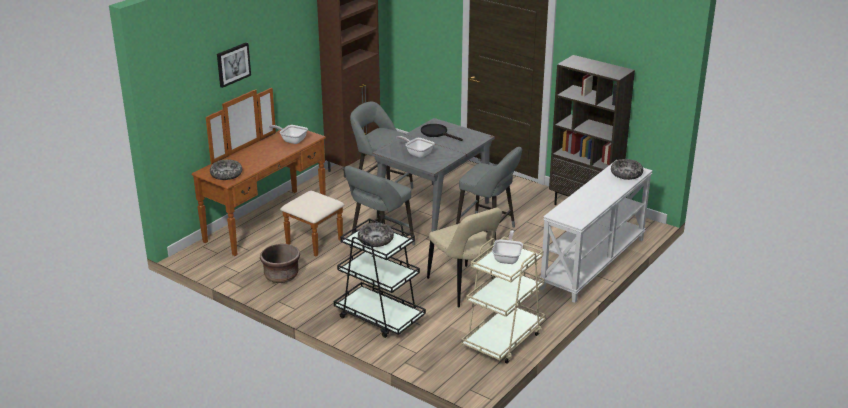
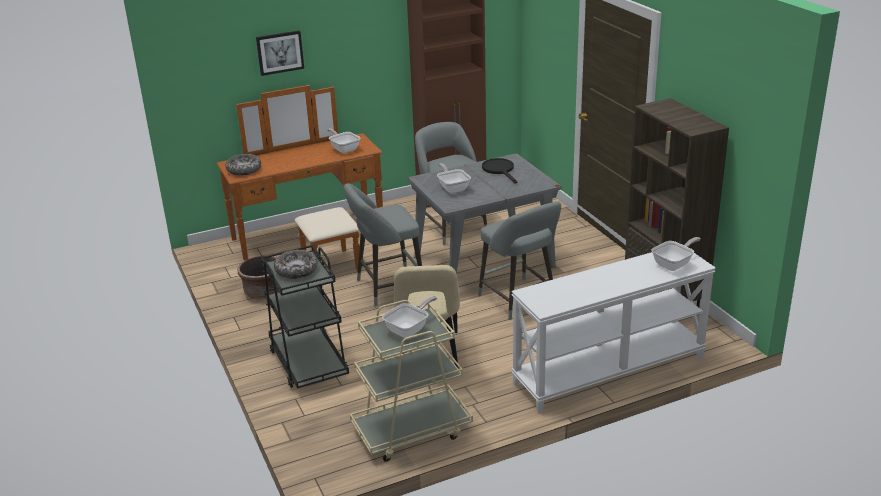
camera: 30 degrees right, 0 degrees up
bowl [611,159,643,180] -> frying pan [651,237,701,271]

